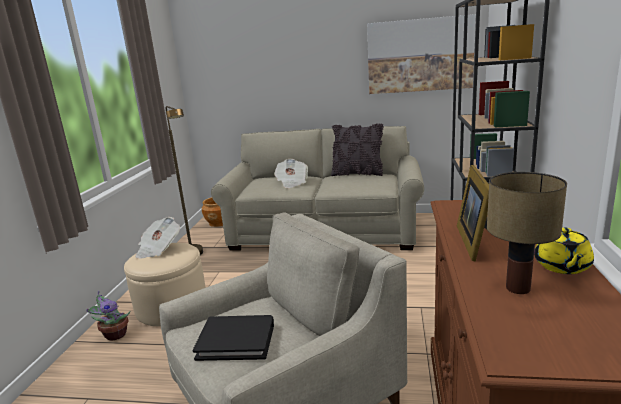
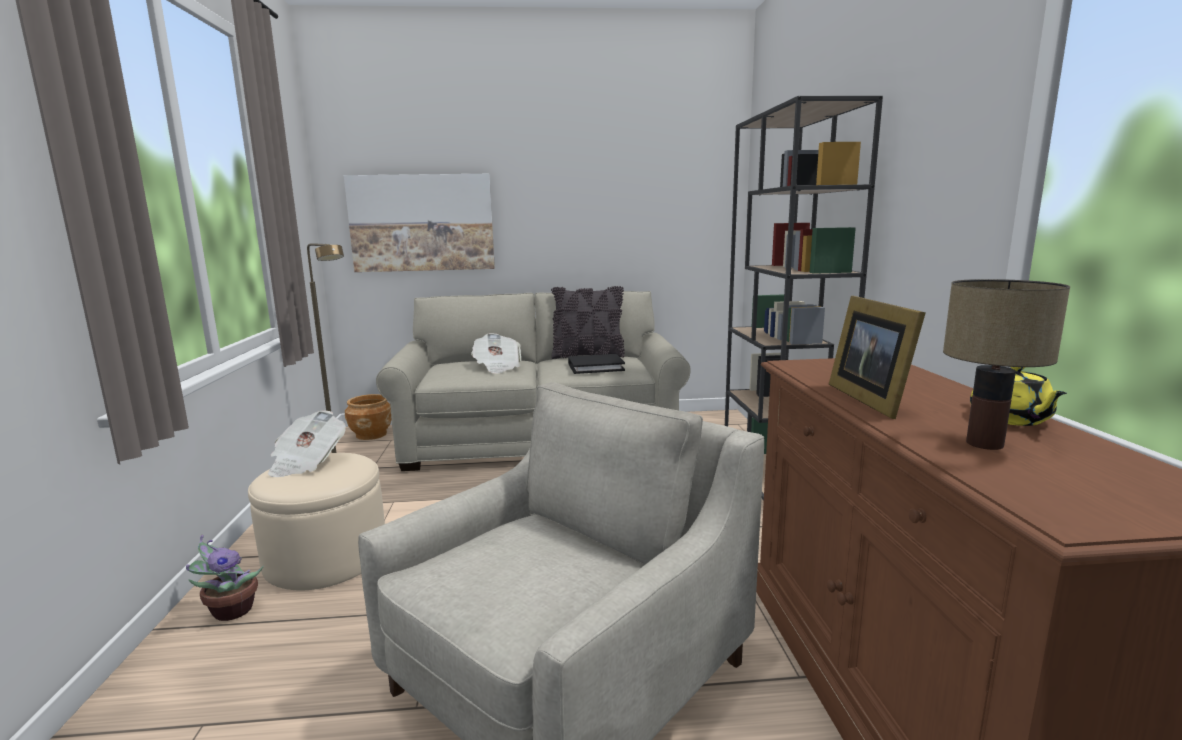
camera: 15 degrees left, 5 degrees down
black book [193,315,274,361] -> black book moved to [568,354,625,374]
picture [367,14,476,94] -> picture moved to [344,174,495,272]

